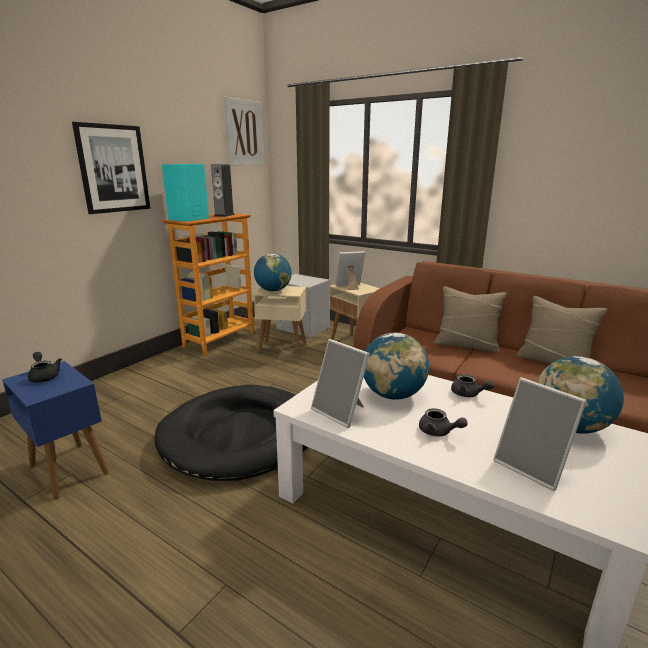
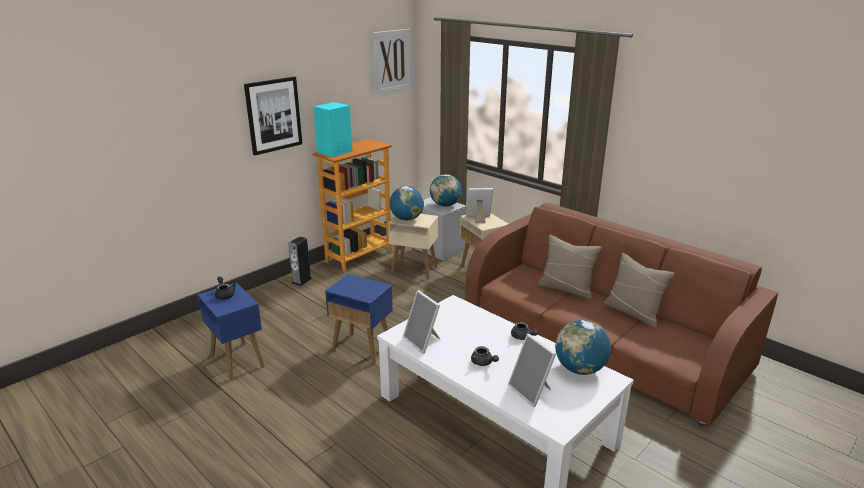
camera: 10 degrees right, 5 degrees up
black dog bed [154,385,308,481] -> blue side table [325,274,393,364]
speaker [211,164,235,217] -> speaker moved to [288,236,312,286]
globe [364,333,429,400] -> globe moved to [430,174,462,207]

